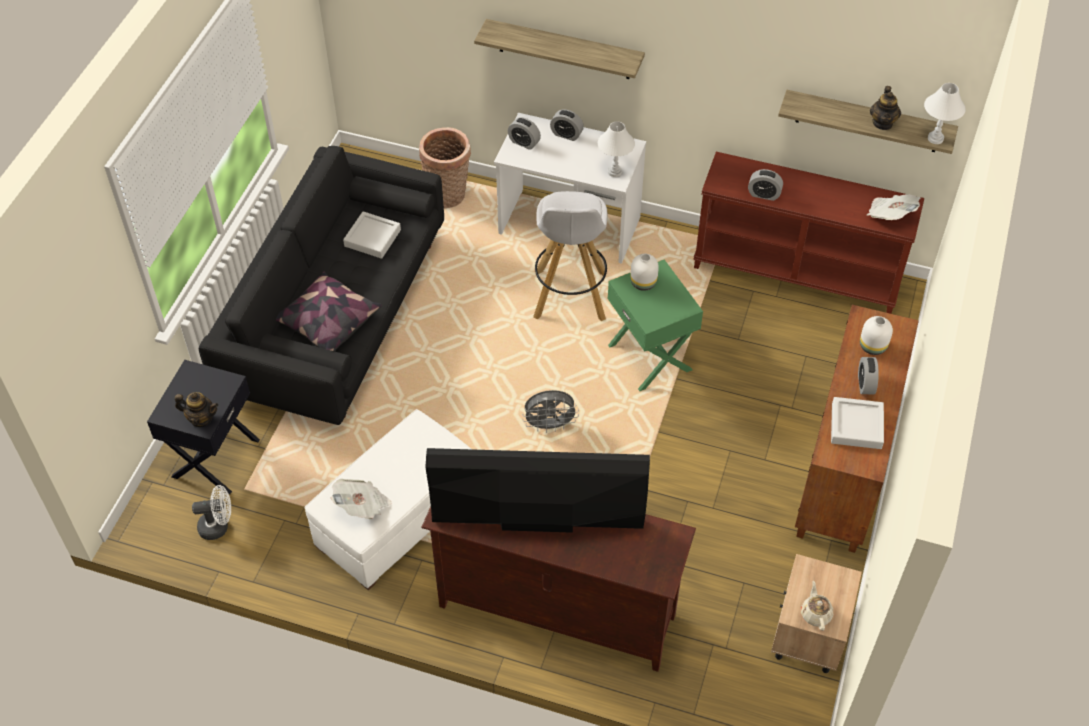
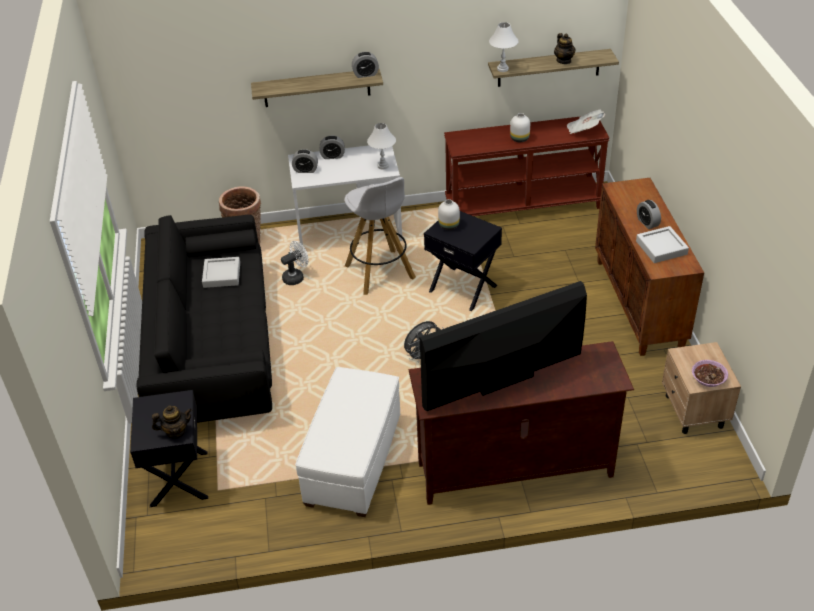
camera: 25 degrees left, 10 degrees down
white fan [192,485,231,540] -> white fan moved to [281,241,308,285]
pillow [276,272,382,351] -> none
newspaper [330,479,392,519] -> none
green side table [608,260,703,391] -> black side table [424,211,502,311]
alarm clock [748,169,783,201] -> alarm clock moved to [352,52,379,78]
beige teapot [801,581,833,631] -> bowl [692,360,728,387]
white vase [860,316,893,355] -> white vase moved to [510,113,530,142]
white table lamp [924,83,966,144] -> white table lamp moved to [489,22,519,72]

